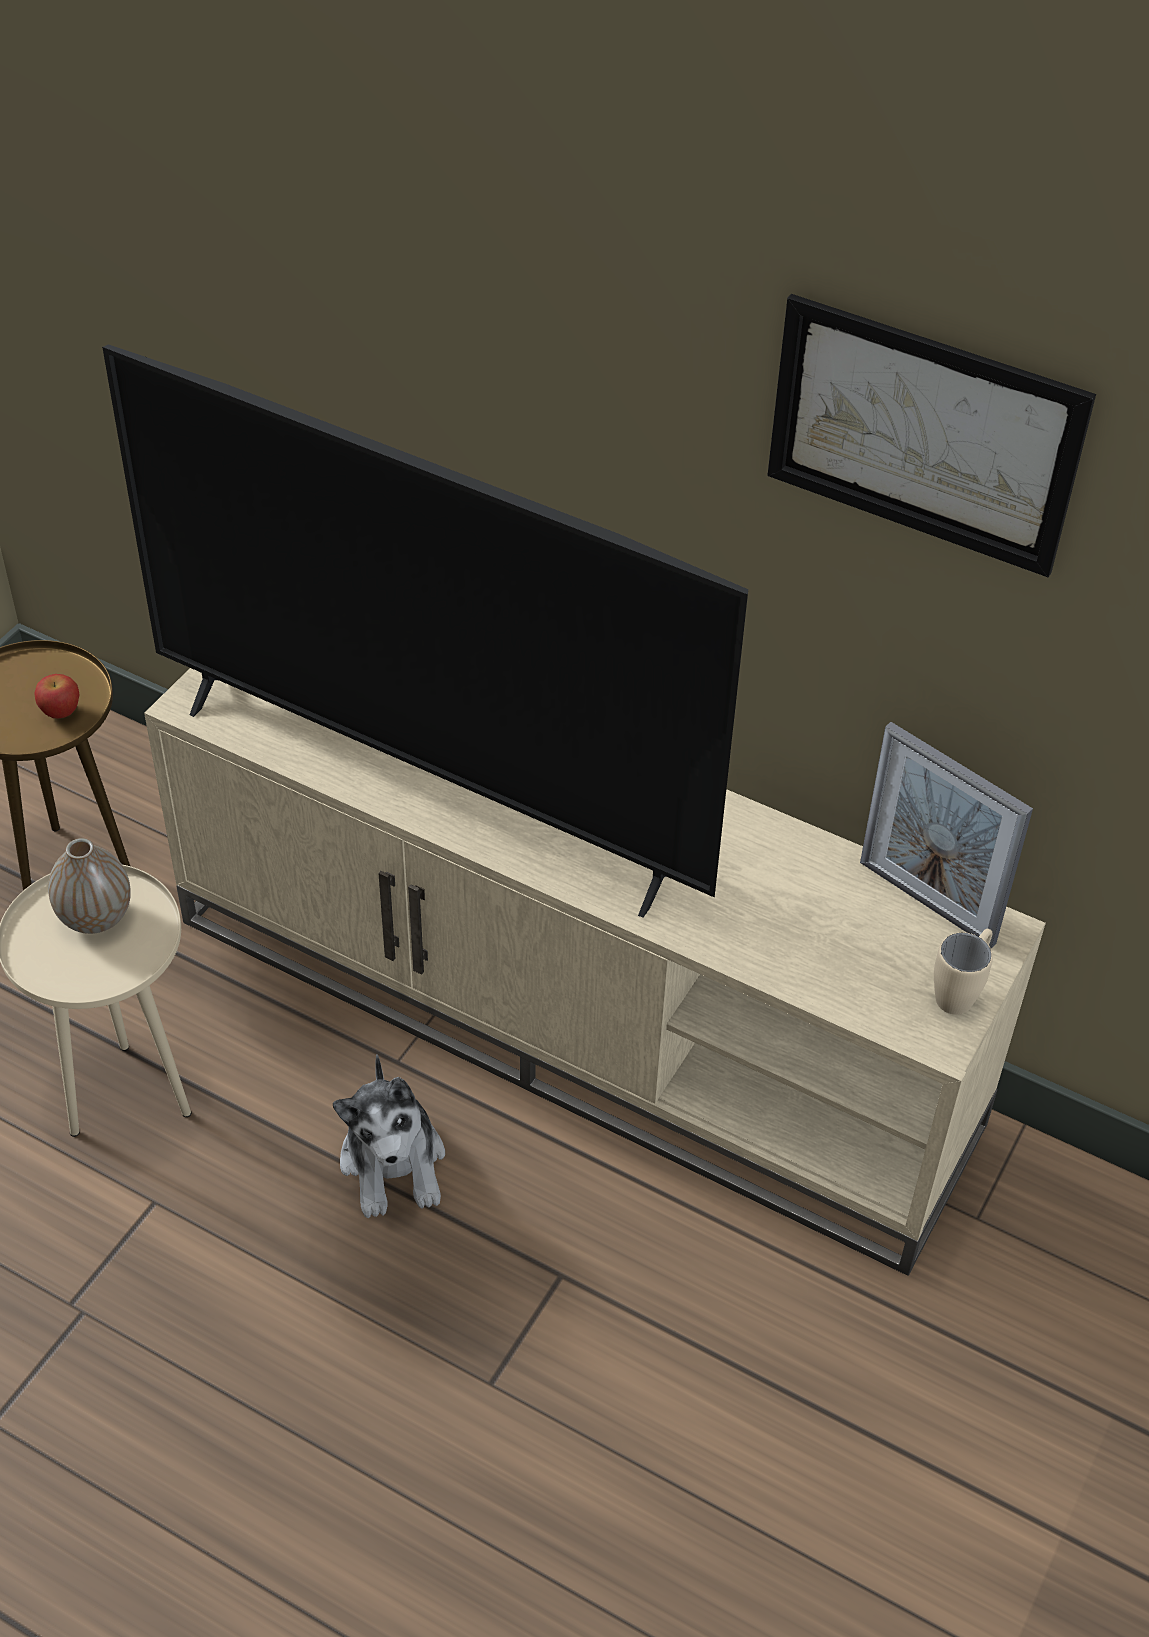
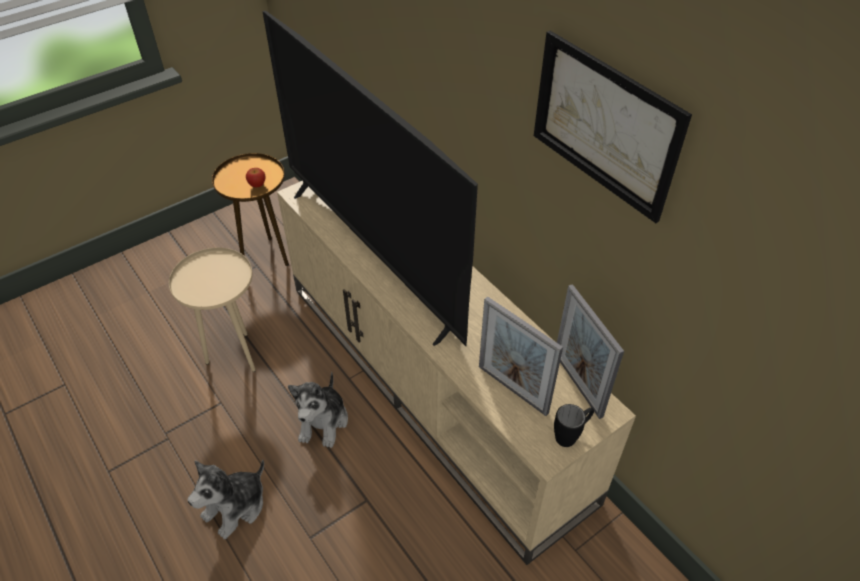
camera: 25 degrees right, 0 degrees up
vase [48,838,131,934] -> none
beige mug [934,929,993,1015] -> black mug [554,404,594,447]
none -> plush toy [188,460,264,539]
none -> picture frame [479,296,563,416]

